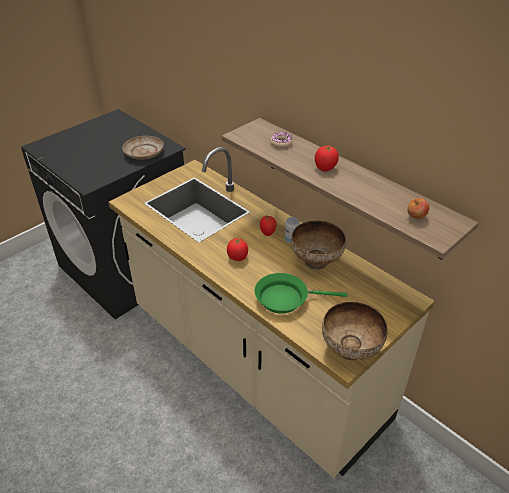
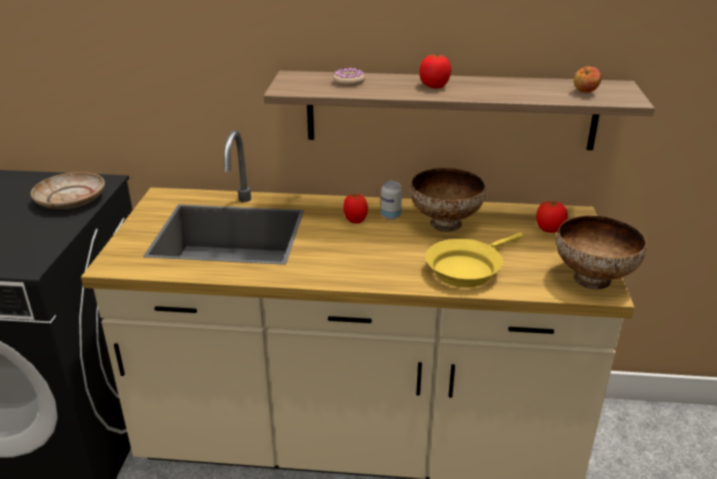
camera: 40 degrees left, 10 degrees down
tomato [227,238,248,261] -> tomato moved to [536,200,568,233]
green frying pan [255,273,348,314] -> yellow frying pan [426,233,523,287]

